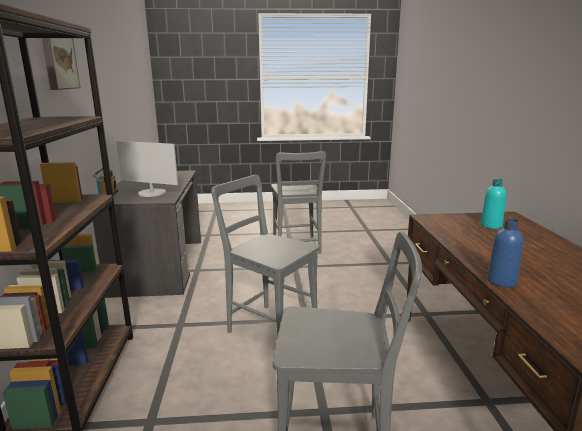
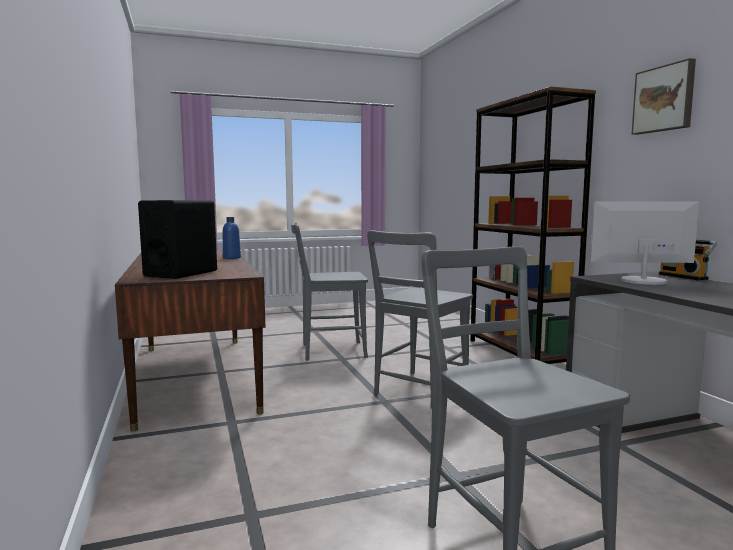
camera: 165 degrees right, 10 degrees down
grey chair [211,175,320,337] -> grey chair turned 105 degrees clockwise [367,230,473,409]
turquoise bottle [480,179,506,229] -> black speaker [138,200,217,279]

